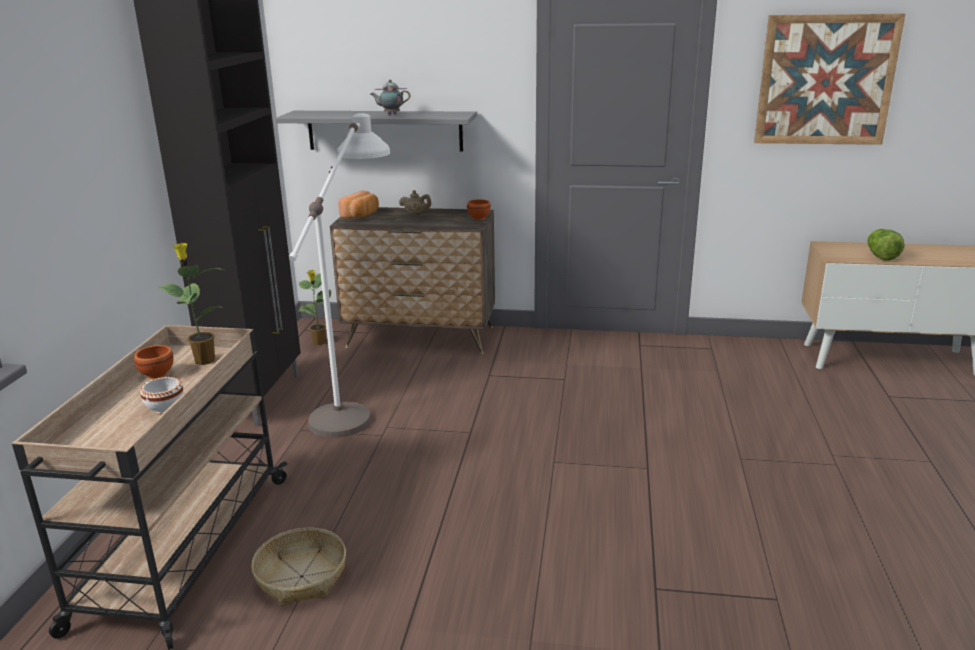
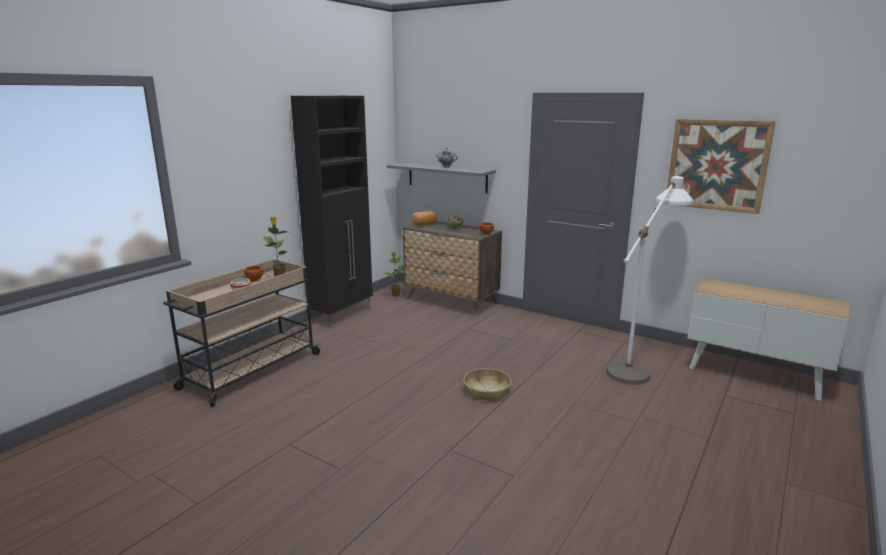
camera: 25 degrees right, 5 degrees down
basket [251,528,346,606] -> basket moved to [463,368,512,402]
white floor lamp [289,113,390,438] -> white floor lamp moved to [606,176,693,384]
lettuce [867,229,905,261] -> none

